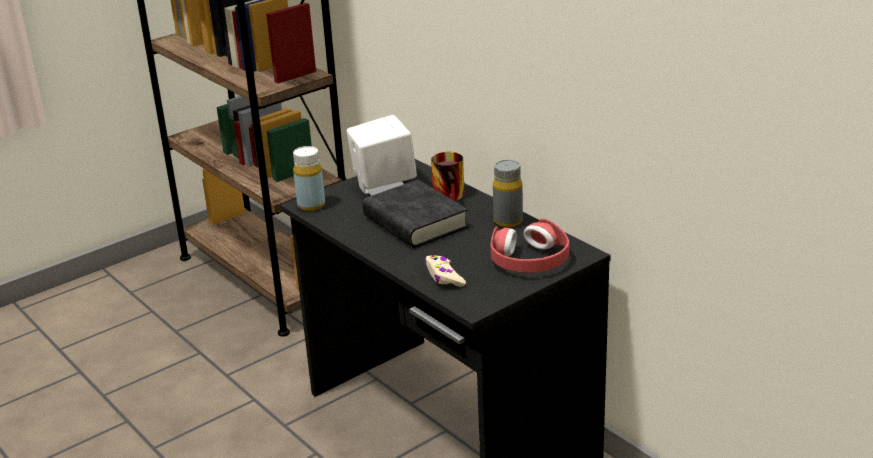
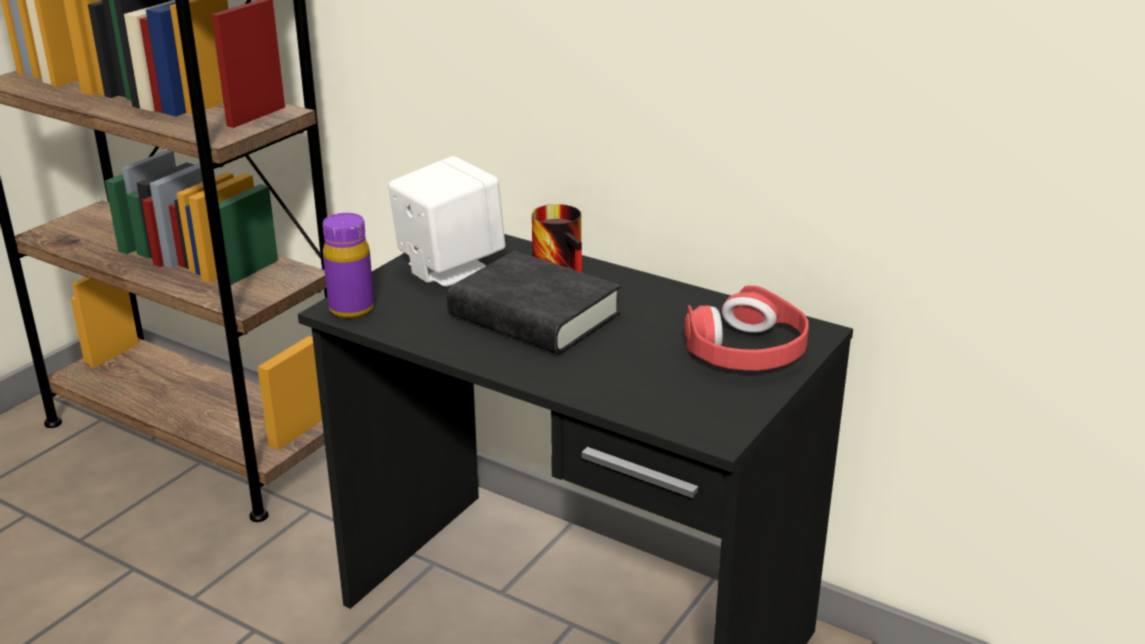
camera: 20 degrees left, 0 degrees up
yellow bottle [293,146,325,211] -> purple bottle [323,213,374,318]
beige game controller [425,255,466,287] -> none
grey bottle [493,160,523,228] -> none

